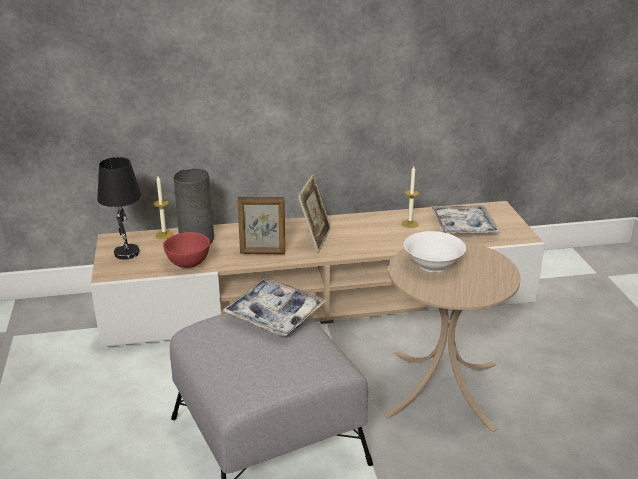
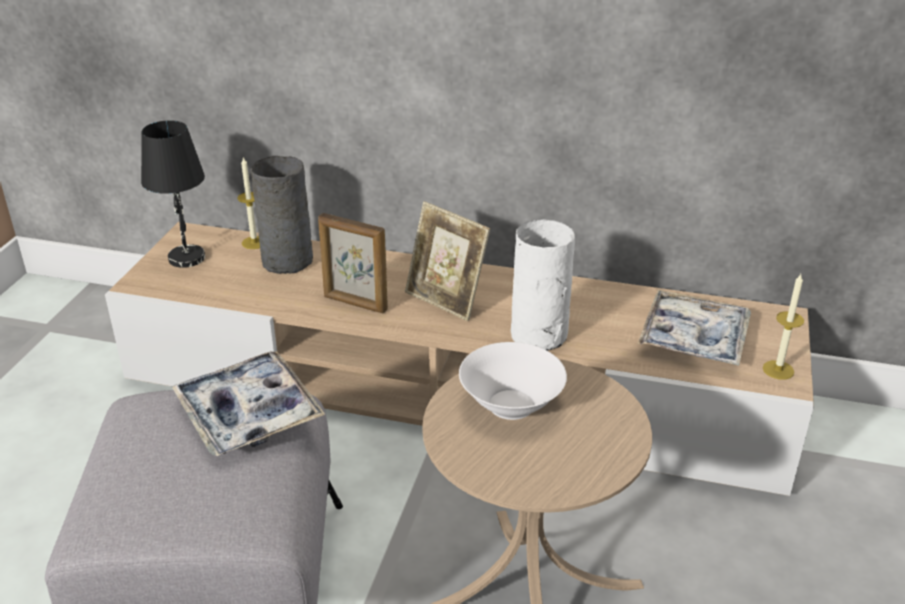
camera: 25 degrees right, 5 degrees up
red bowl [163,232,210,268] -> none
picture frame [298,175,331,253] -> picture frame turned 90 degrees clockwise [405,201,490,321]
candle [402,166,419,228] -> candle moved to [763,274,804,380]
none -> white vase [511,219,575,351]

